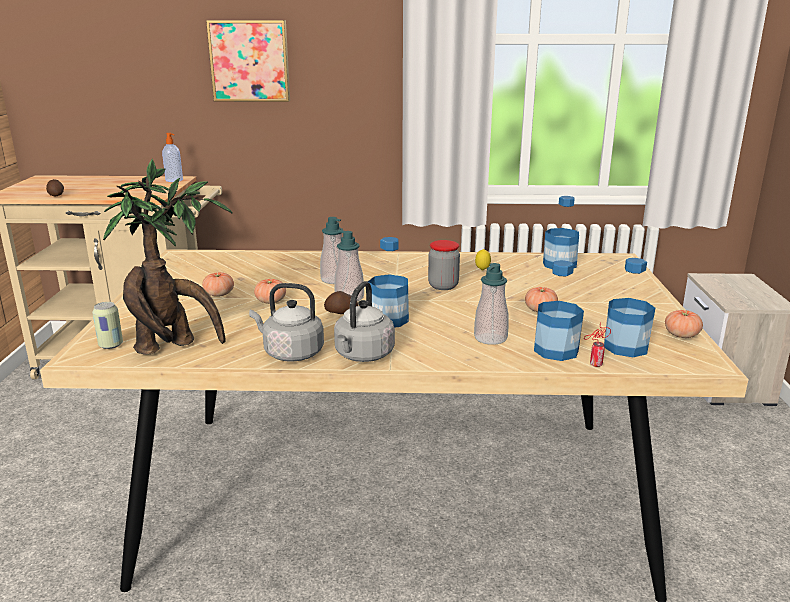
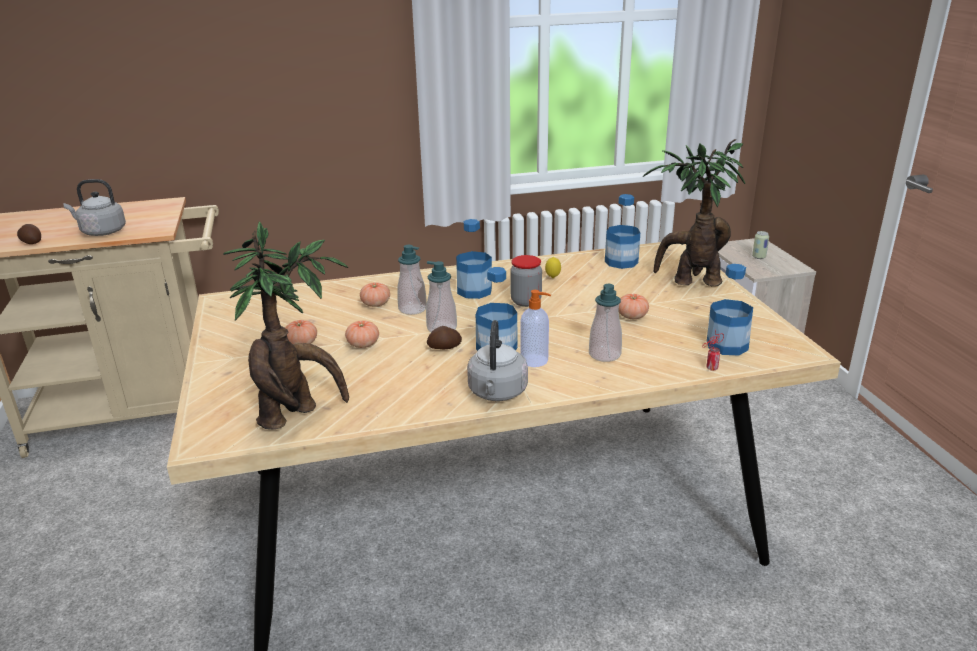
camera: 15 degrees left, 5 degrees up
can [92,302,123,349] -> can moved to [752,231,769,259]
soap dispenser [162,133,183,182] -> soap dispenser moved to [520,290,551,367]
picture [206,20,290,102] -> none
grey kettle [249,283,324,362] -> grey kettle moved to [64,179,126,236]
bottle [534,260,584,361] -> bottle moved to [456,219,492,299]
tomato [665,310,703,338] -> tomato moved to [360,282,390,307]
none -> potted plant [643,139,745,286]

